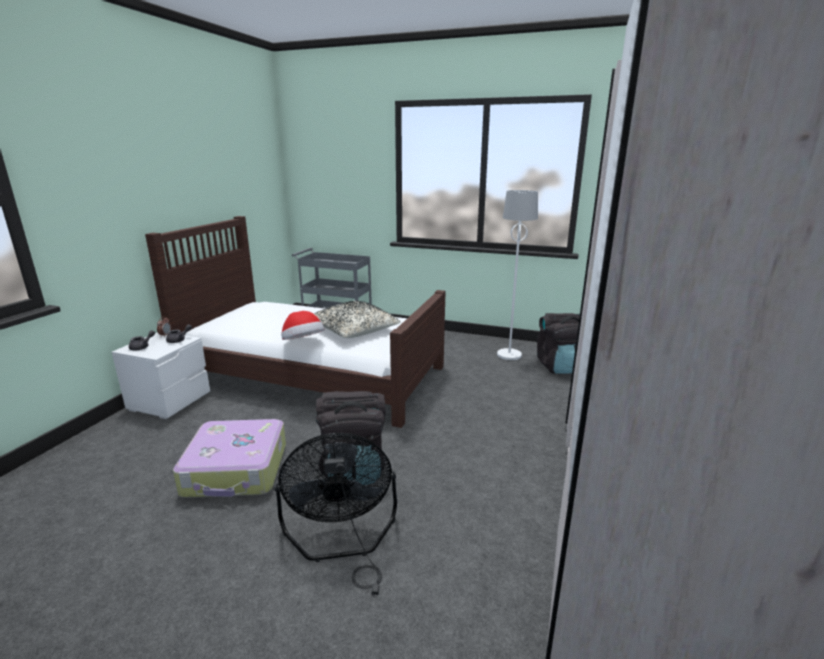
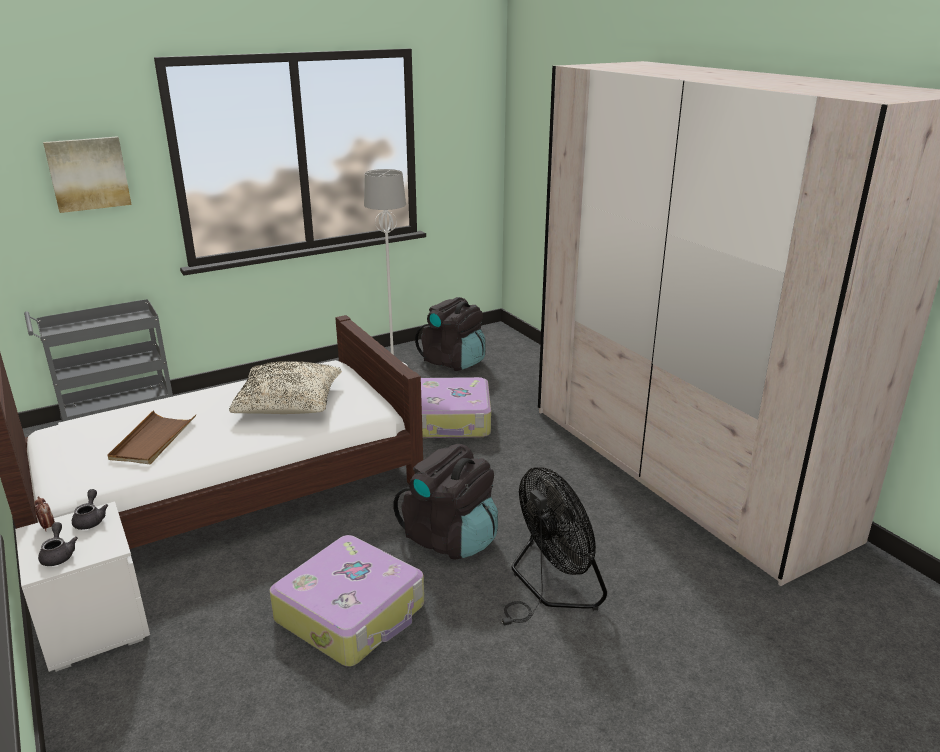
camera: 50 degrees left, 5 degrees up
black fan [274,433,397,596] -> black fan turned 120 degrees clockwise [500,467,607,626]
hat [281,311,324,340] -> none
none -> picture [43,136,132,213]
none -> brown tray [107,410,196,464]
none -> suitcase [421,377,491,438]

